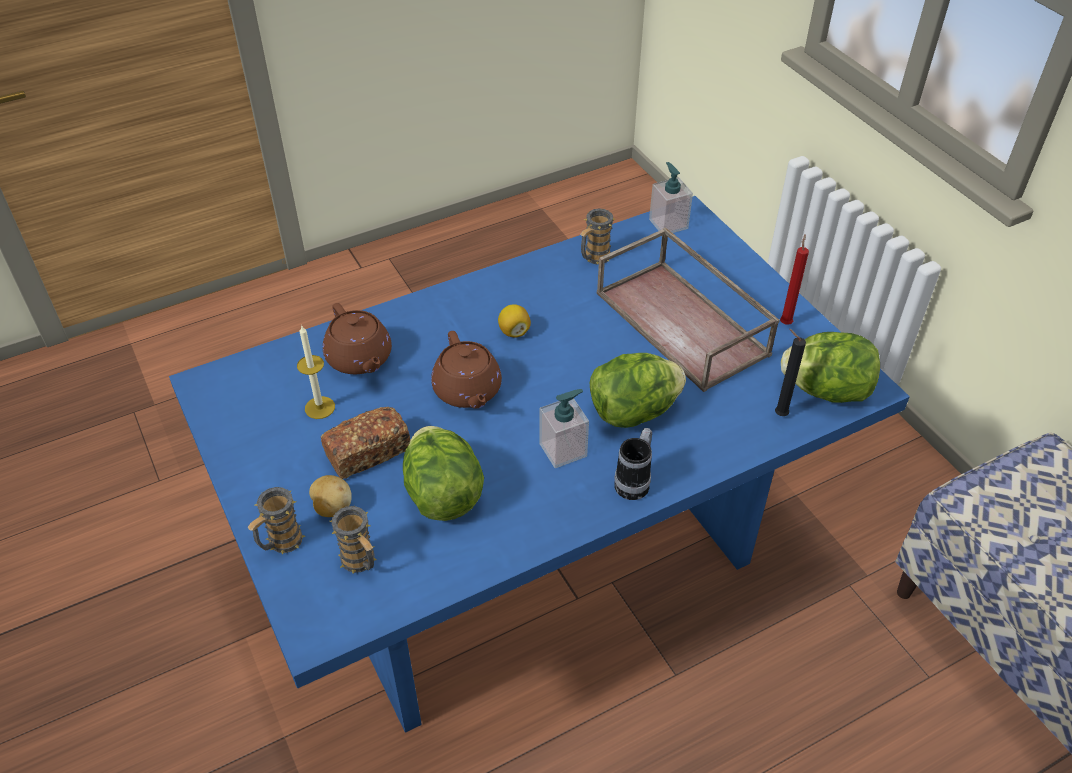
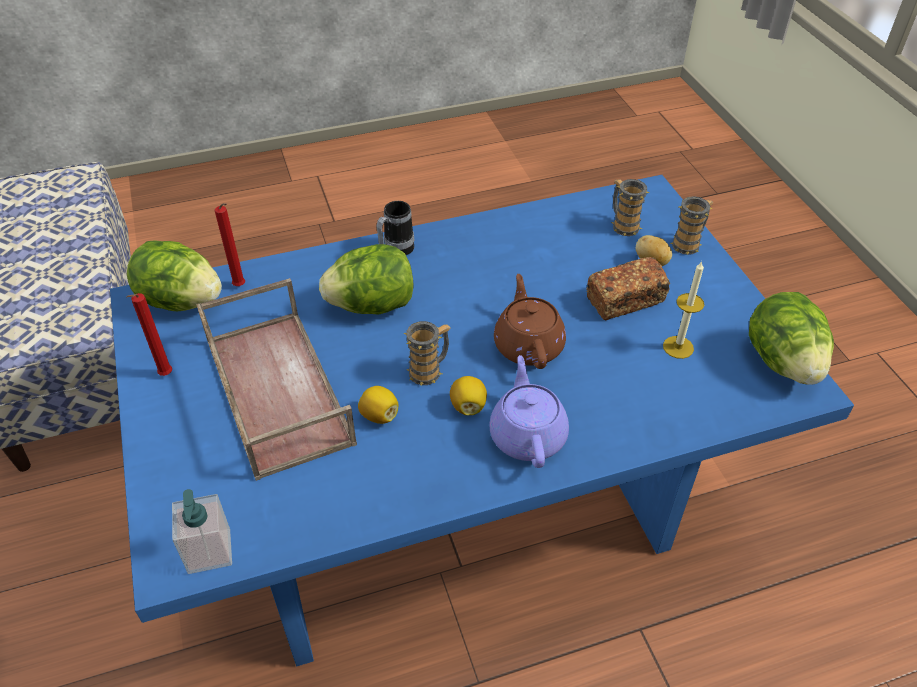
camera: 170 degrees left, 0 degrees up
brown teapot [323,303,392,374] -> none
lettuce [403,426,484,521] -> lettuce moved to [749,292,834,385]
soap dispenser [539,389,589,468] -> none
mug [580,208,615,265] -> mug moved to [404,321,450,385]
black candle [775,329,806,416] -> red candle [215,203,245,286]
none -> lemon [358,386,398,424]
none -> purple teapot [489,355,569,468]

